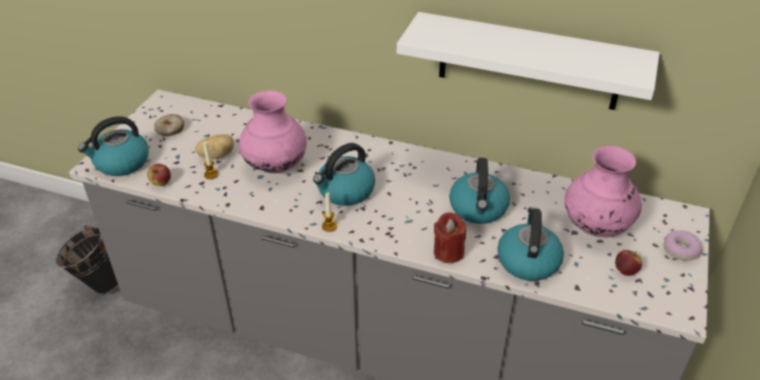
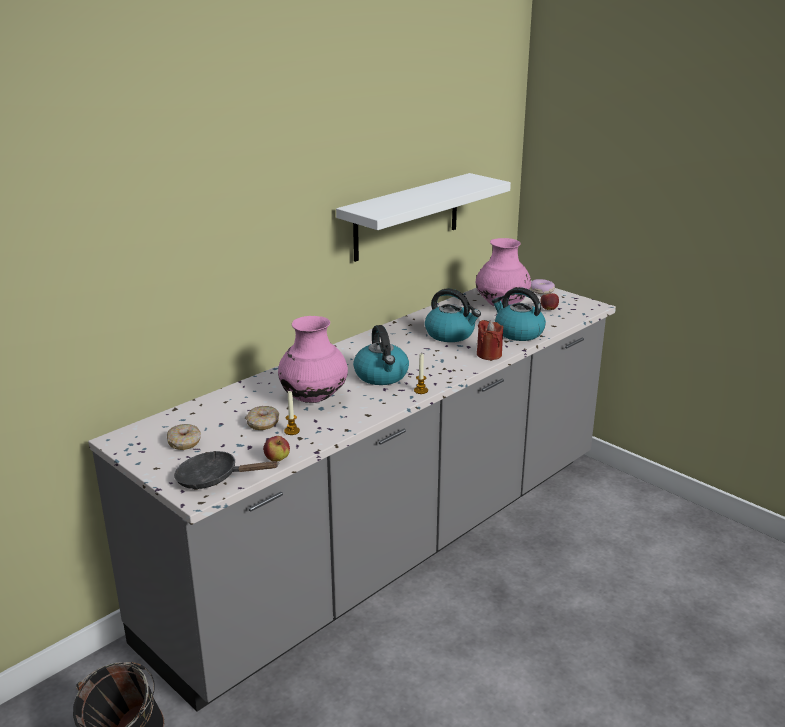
camera: 65 degrees left, 15 degrees down
kettle [78,116,149,176] -> black frying pan [174,451,278,489]
potato [195,134,234,159] -> donut [245,406,279,430]

